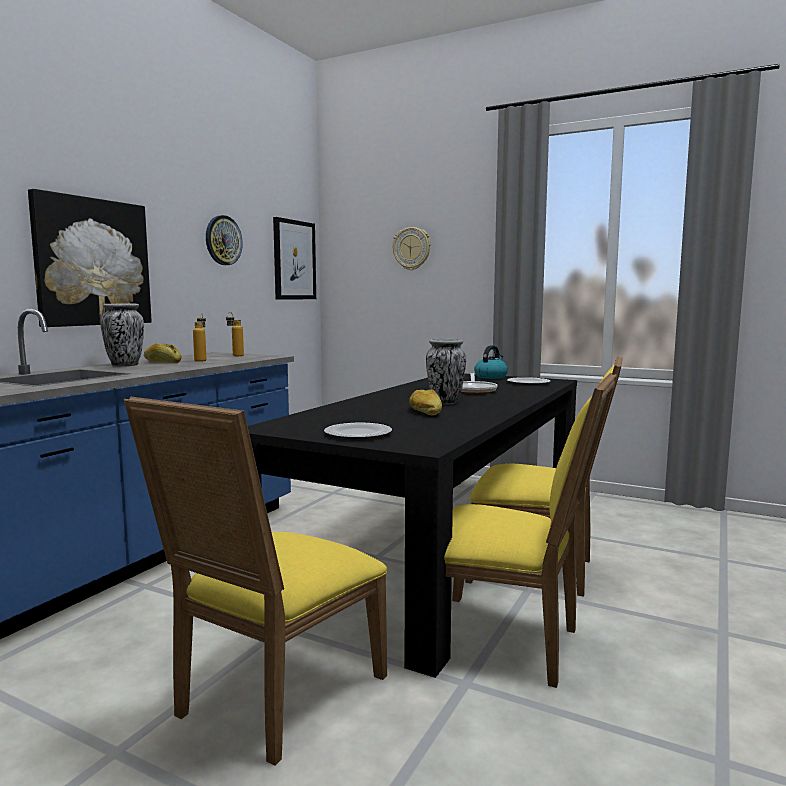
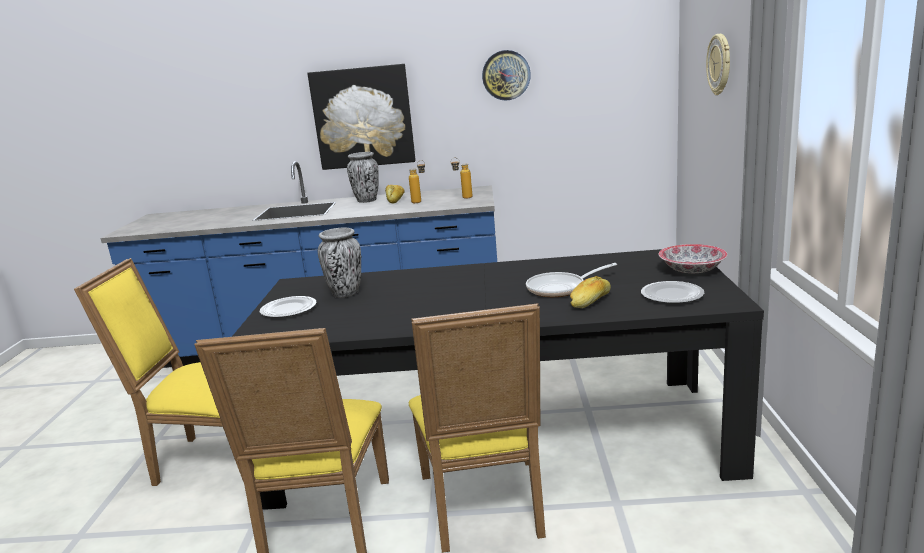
camera: 65 degrees right, 10 degrees up
picture [273,217,316,299] -> none
bread [409,389,442,416] -> bread moved to [570,276,611,308]
vase [426,339,466,404] -> vase moved to [318,227,361,298]
kettle [474,345,508,379] -> bowl [658,244,727,273]

